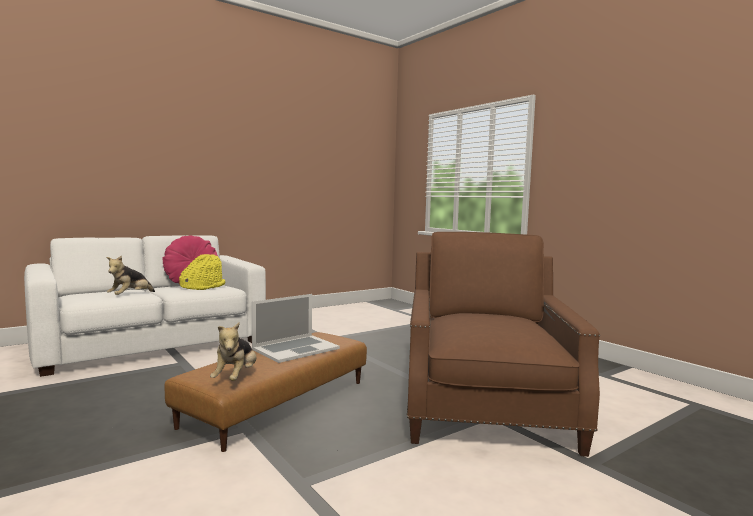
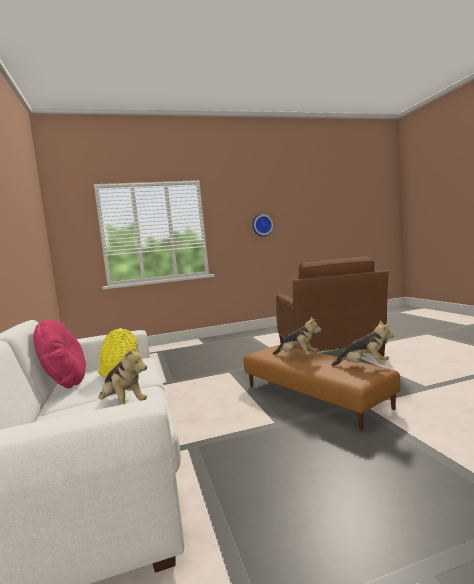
camera: 70 degrees left, 0 degrees up
laptop [252,294,340,363] -> plush toy [273,316,322,355]
brown armchair [406,232,600,457] -> brown armchair turned 120 degrees counterclockwise [276,256,388,356]
none -> wall clock [252,214,273,237]

